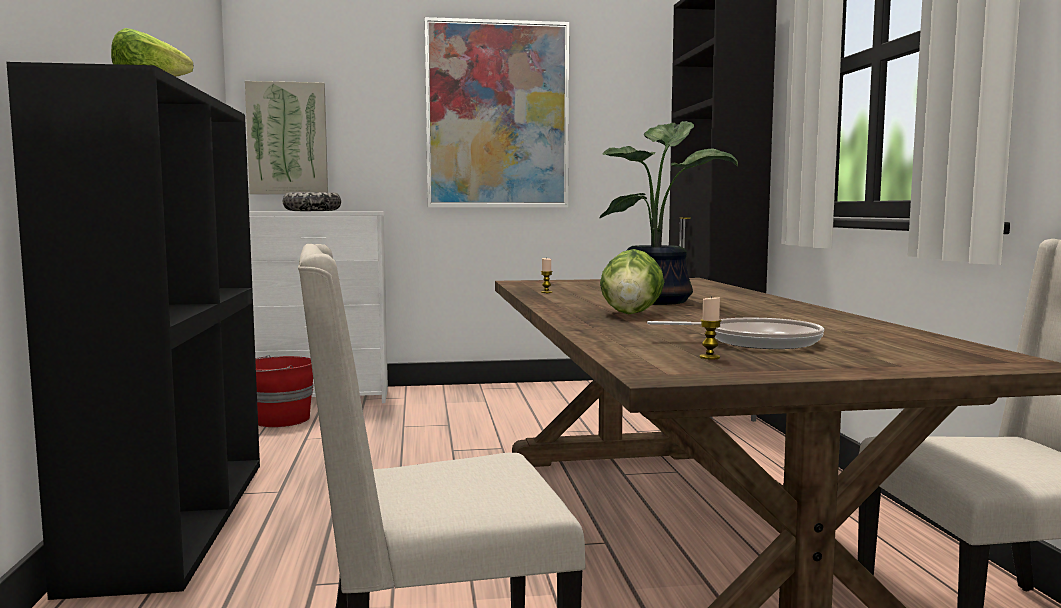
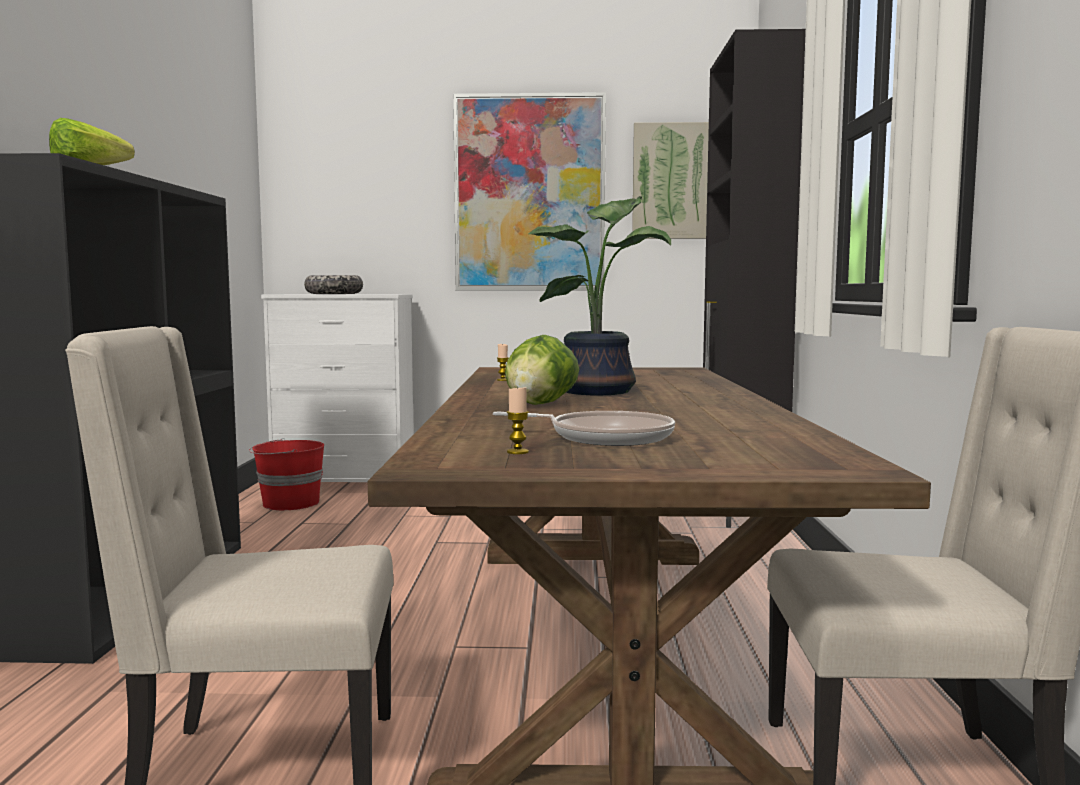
camera: 10 degrees right, 0 degrees up
picture [245,81,328,194] -> picture moved to [632,122,709,239]

